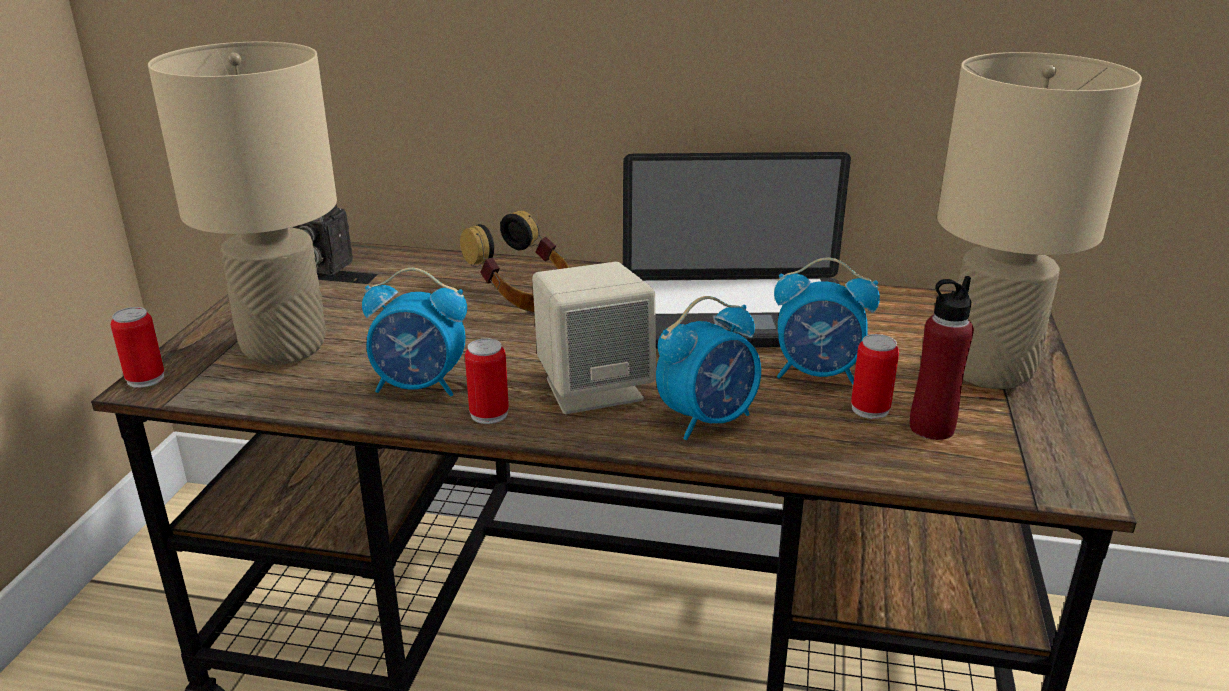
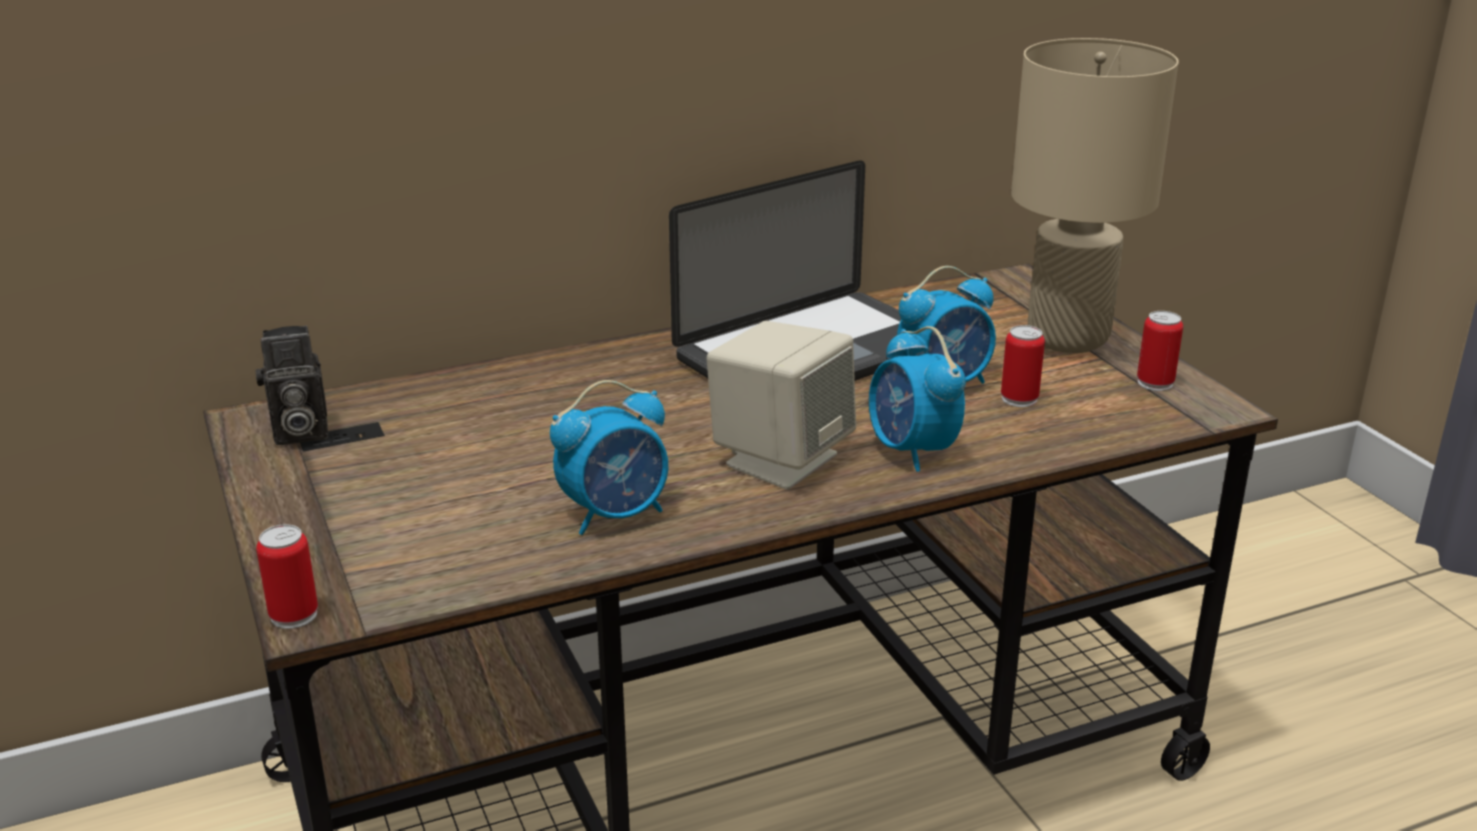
camera: 35 degrees left, 0 degrees up
beige table lamp [148,42,337,365] -> none
headphones [460,210,570,312] -> none
can [465,338,509,424] -> can moved to [1137,311,1183,391]
alarm clock [656,296,761,440] -> alarm clock turned 135 degrees clockwise [869,326,966,472]
red bottle [909,276,974,440] -> none

